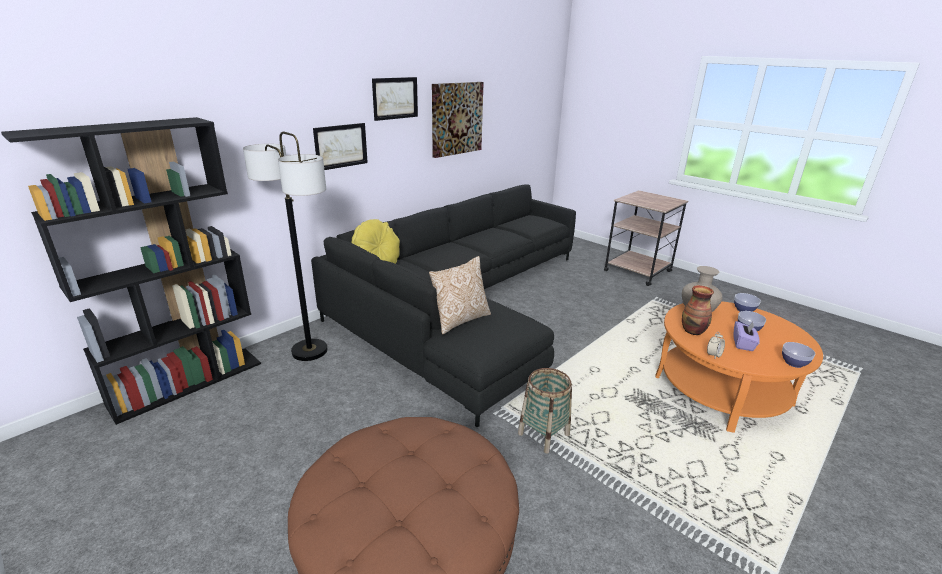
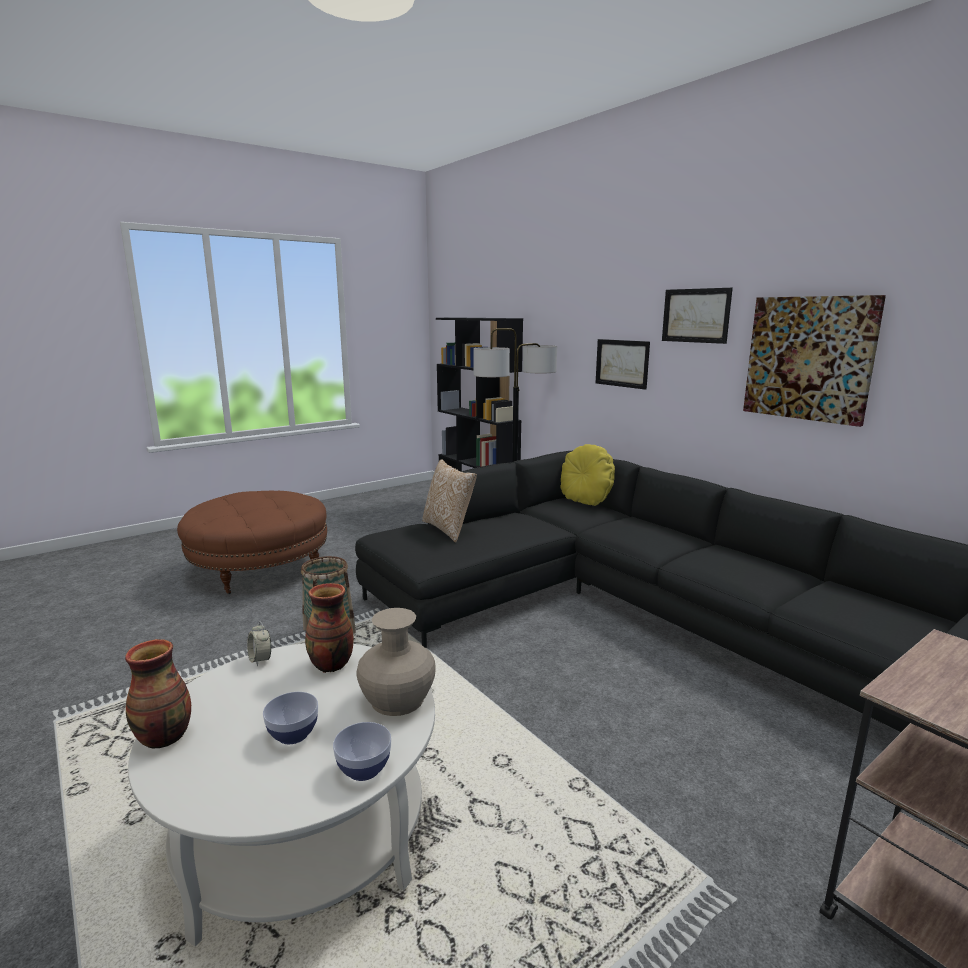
camera: 100 degrees right, 10 degrees down
orange coffee table [655,301,823,433] -> white coffee table [128,643,435,946]
purple tissue box [733,321,760,351] -> none
bowl [782,342,815,368] -> vase [125,639,191,748]

